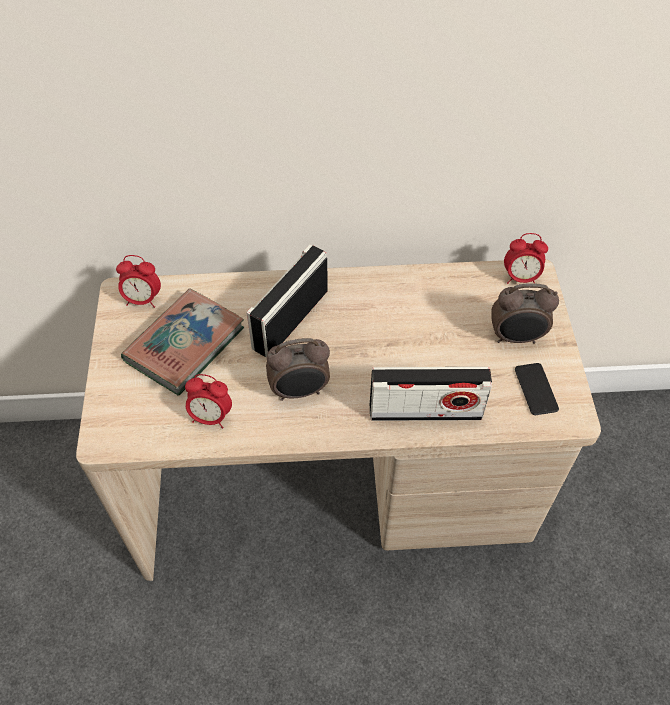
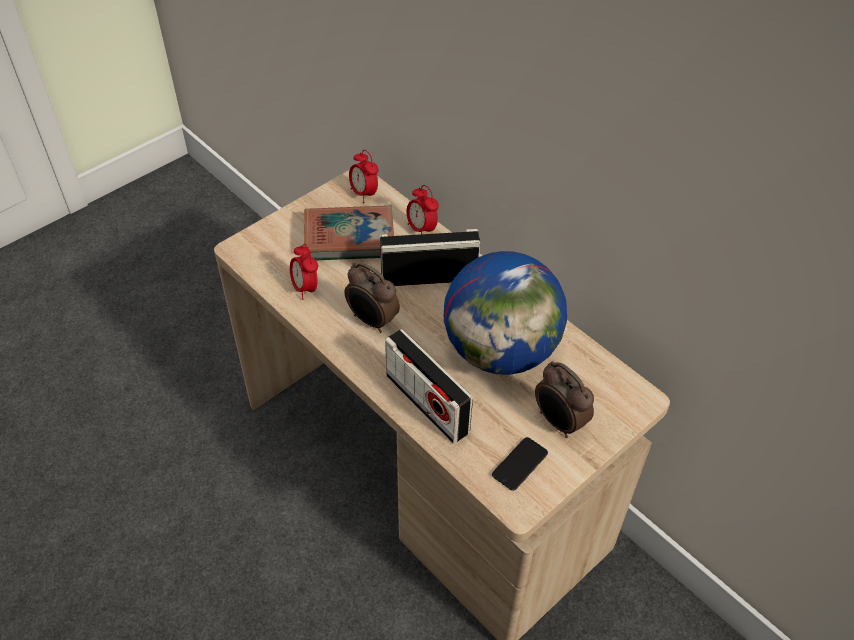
camera: 50 degrees right, 5 degrees down
alarm clock [504,233,548,284] -> alarm clock moved to [407,185,439,234]
none -> globe [444,251,567,375]

